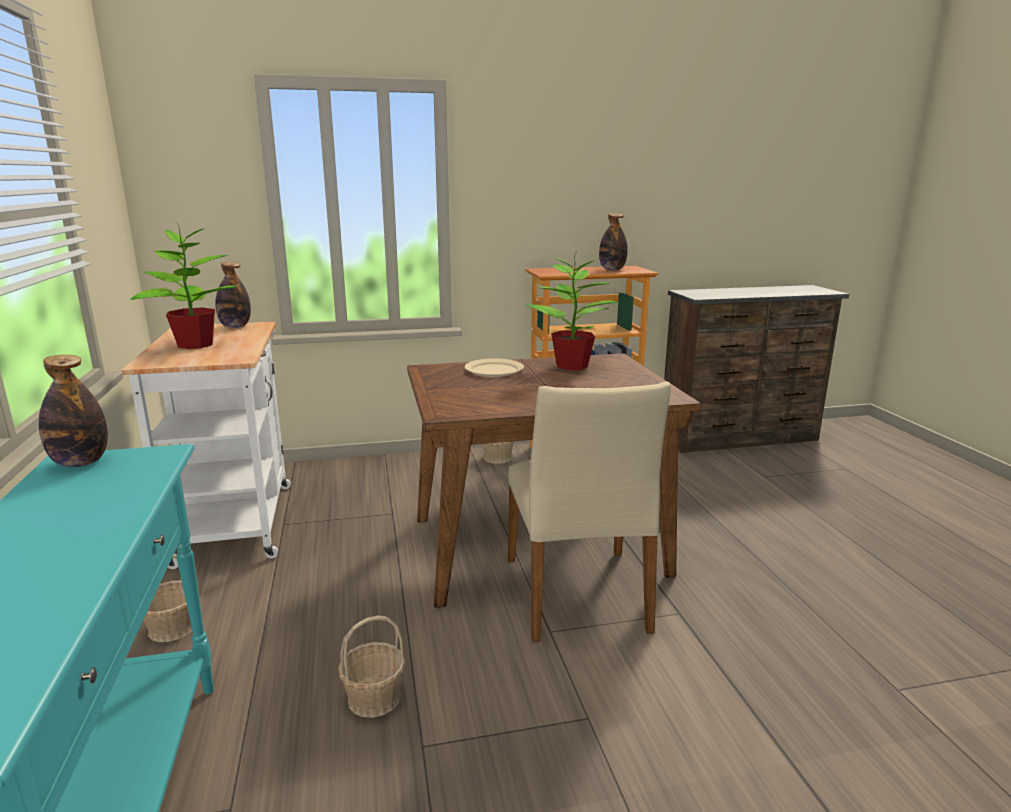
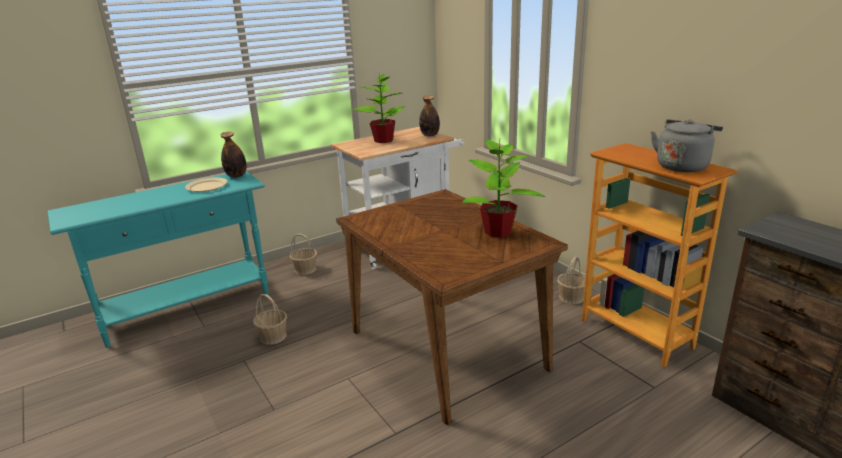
camera: 70 degrees right, 5 degrees up
beige plate [465,359,524,377] -> beige plate moved to [185,178,227,192]
beige chair [508,382,671,642] -> none
bottle [599,213,627,270] -> grey kettle [651,119,723,172]

